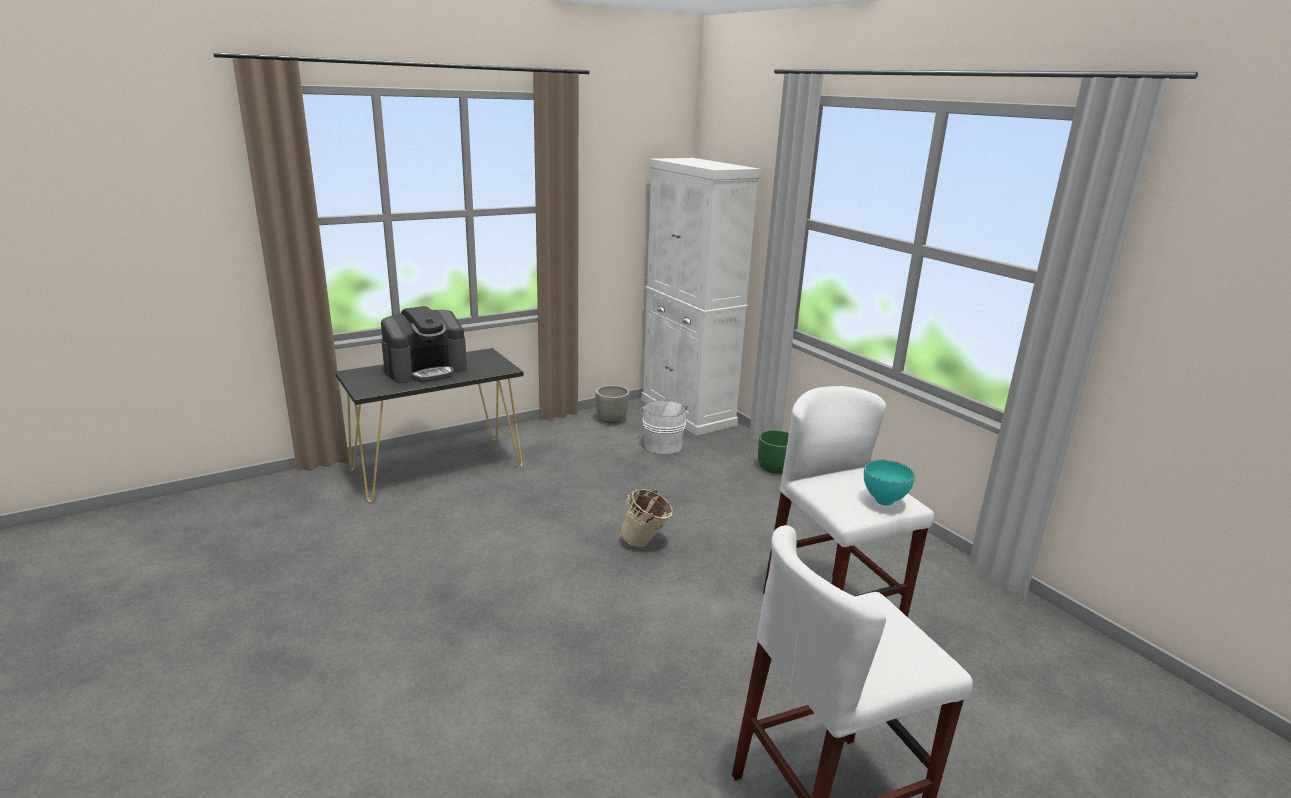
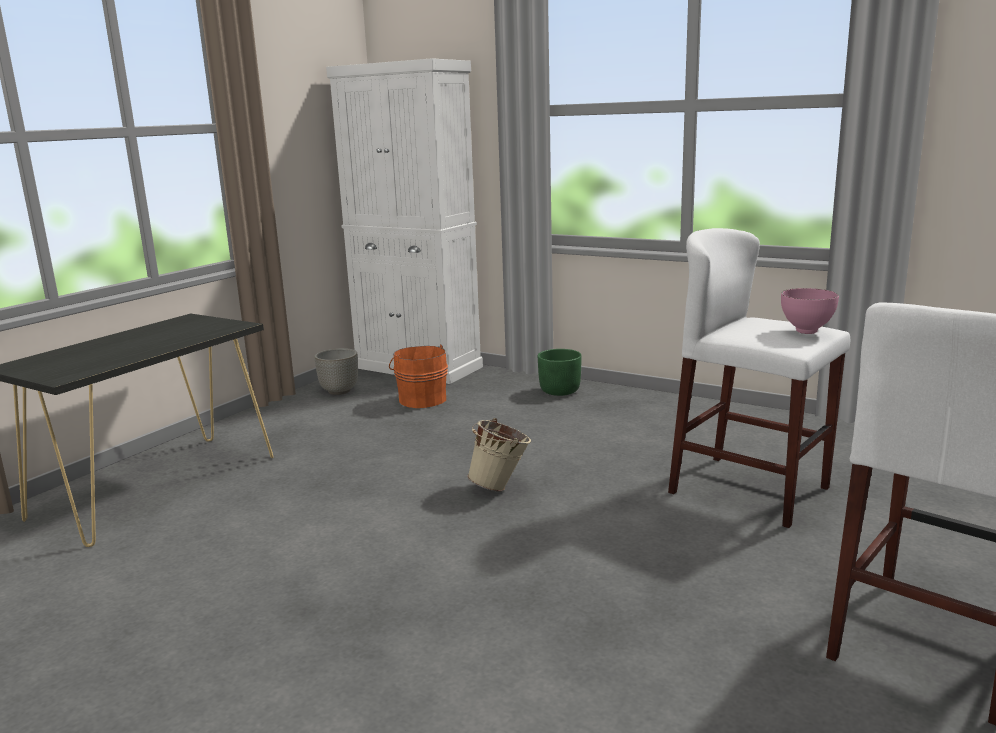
camera: 25 degrees left, 5 degrees down
coffee machine [381,306,467,383] -> none
white bucket [640,400,688,454] -> orange bucket [389,344,448,408]
turquoise bowl [864,460,915,506] -> pink bowl [781,288,839,334]

